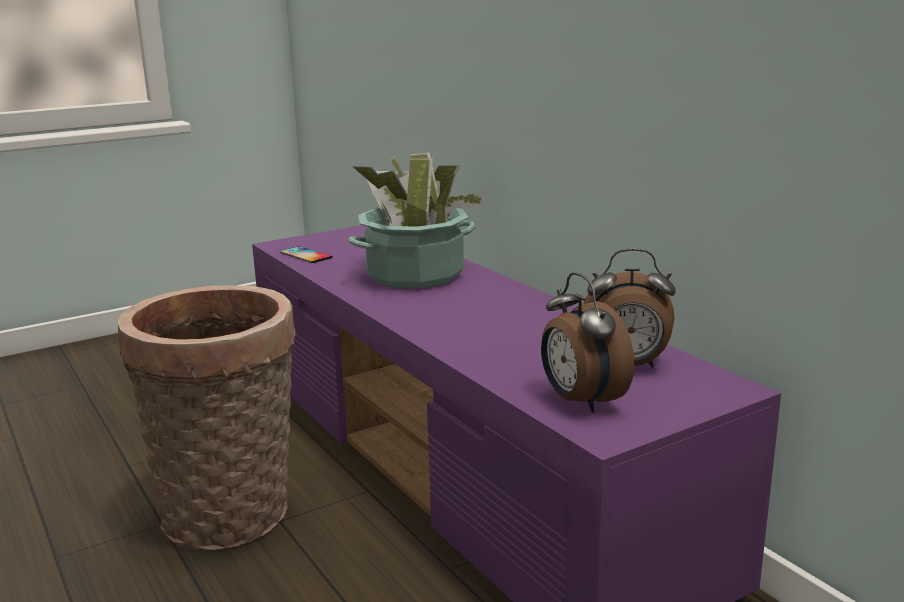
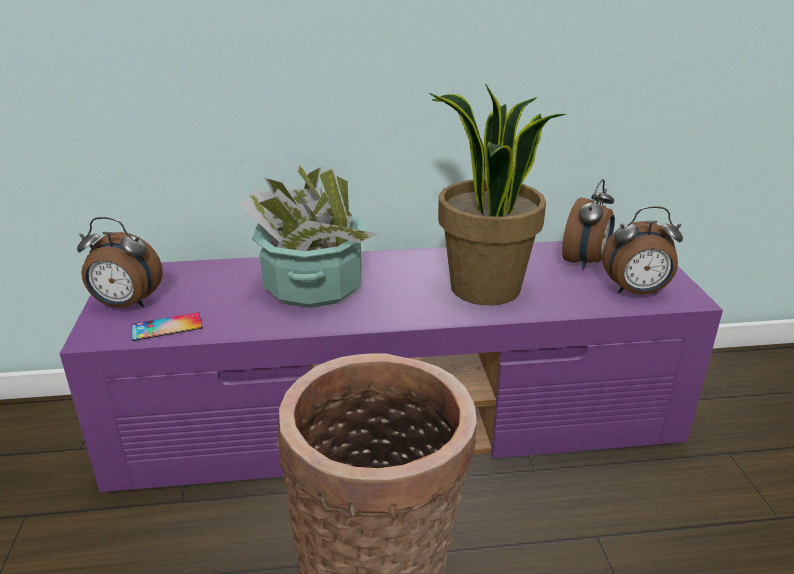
camera: 65 degrees left, 10 degrees up
none -> alarm clock [77,217,163,308]
none -> potted plant [429,84,566,305]

